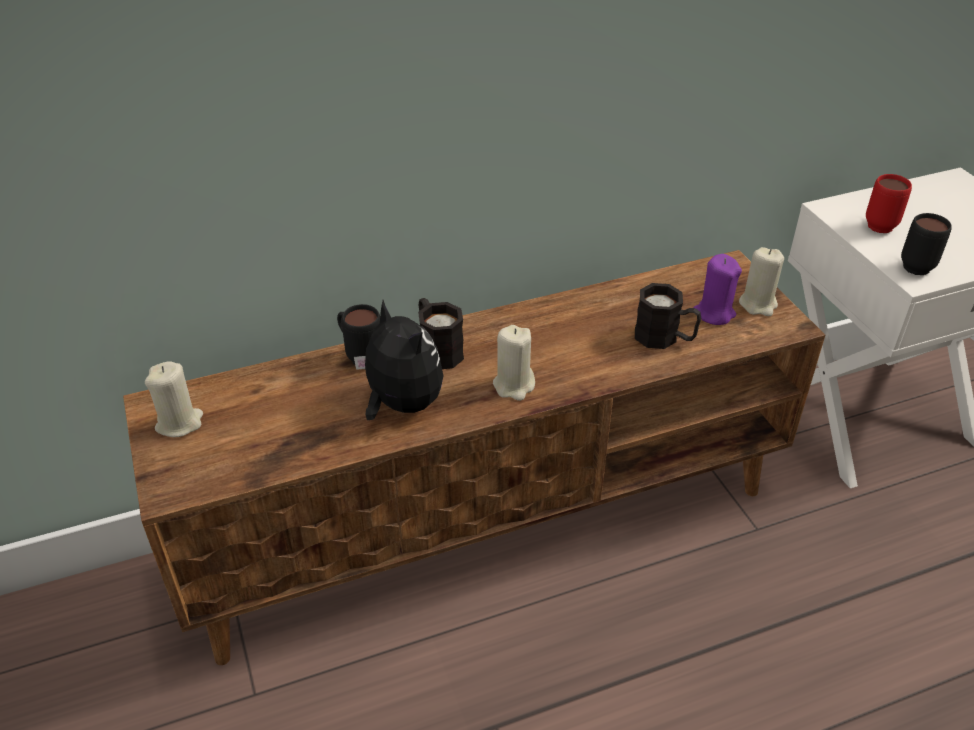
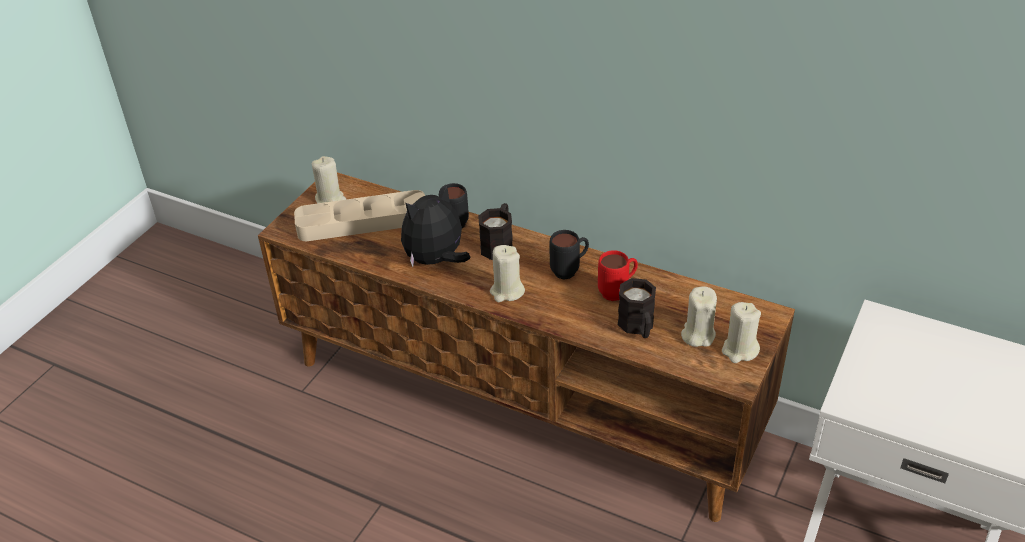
camera: 50 degrees right, 0 degrees up
plush toy [354,300,443,420] -> plush toy turned 135 degrees counterclockwise [401,185,470,267]
purple candle [693,254,742,325] -> beige candle [681,286,717,347]
red mug [866,174,912,233] -> red mug moved to [598,250,638,301]
black mug [901,213,952,275] -> black mug moved to [550,230,589,280]
none -> beige tray [294,190,425,241]

